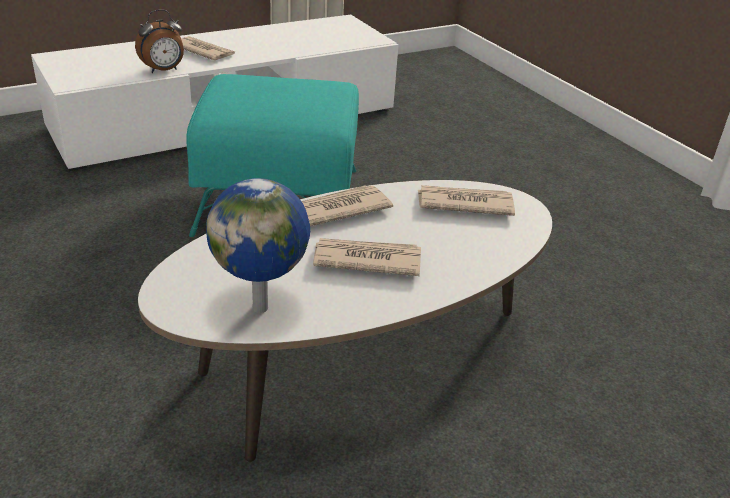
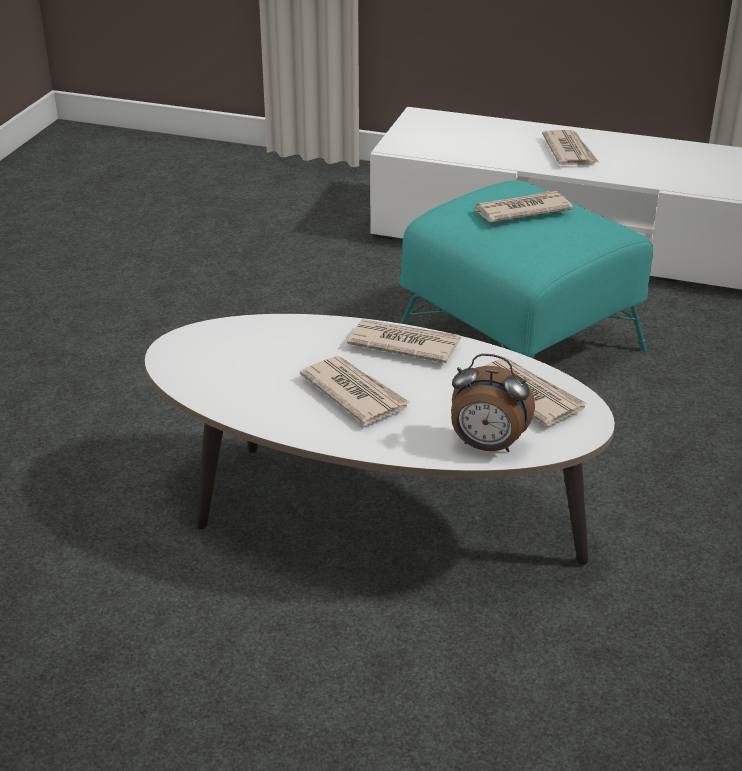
camera: 50 degrees right, 0 degrees up
alarm clock [135,9,184,73] -> alarm clock moved to [451,354,535,452]
globe [206,178,310,313] -> none
none -> newspaper [474,191,573,222]

